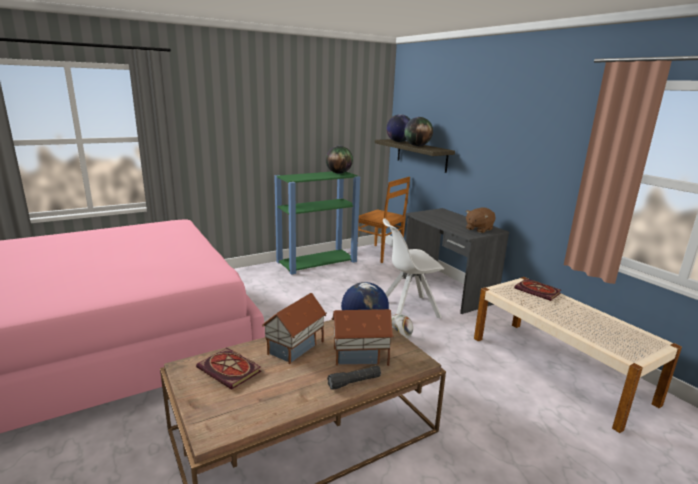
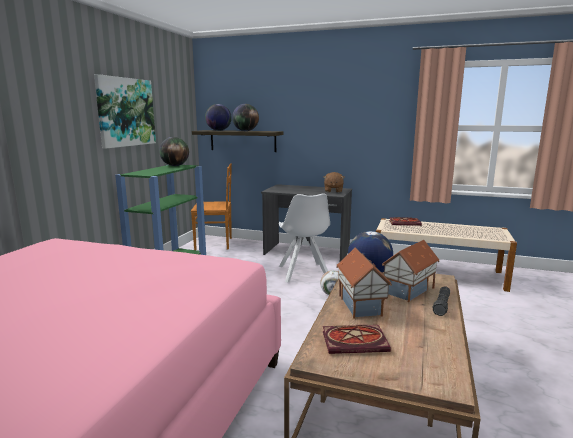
camera: 40 degrees left, 5 degrees down
white chair [383,218,444,319] -> white chair turned 45 degrees counterclockwise [279,193,330,283]
none -> picture [94,74,156,149]

